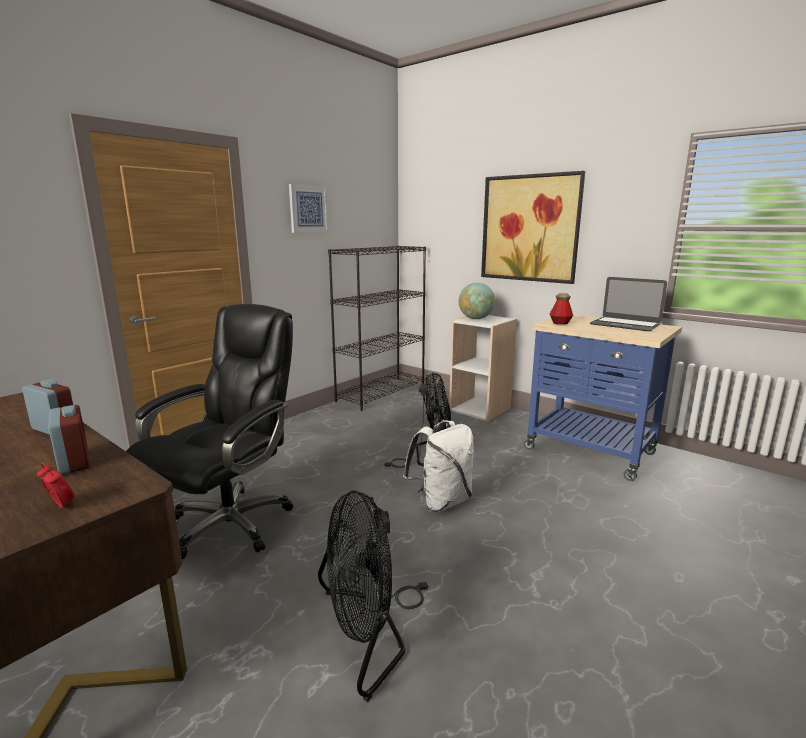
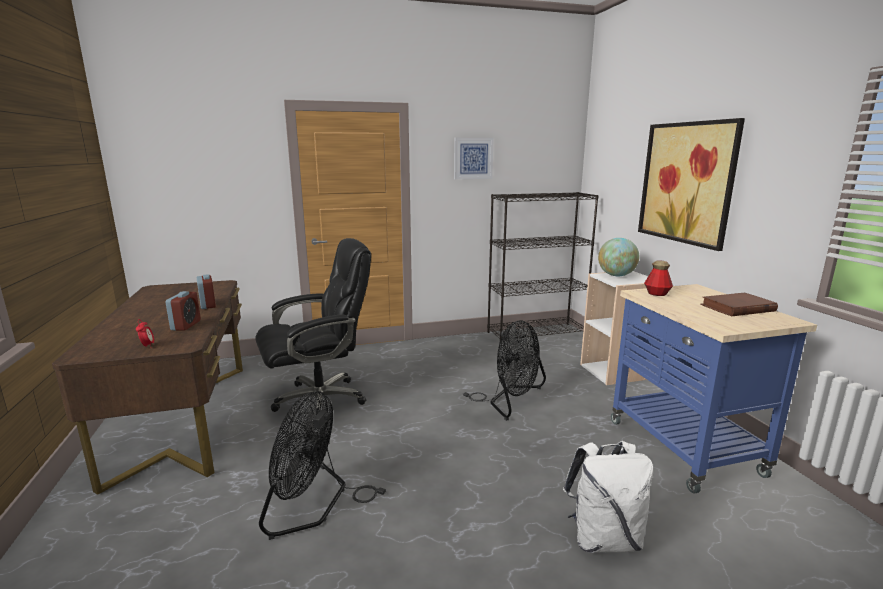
camera: 35 degrees right, 0 degrees up
white backpack [403,420,474,512] -> white backpack moved to [563,441,653,553]
laptop [590,277,667,331] -> brown book [700,292,778,316]

